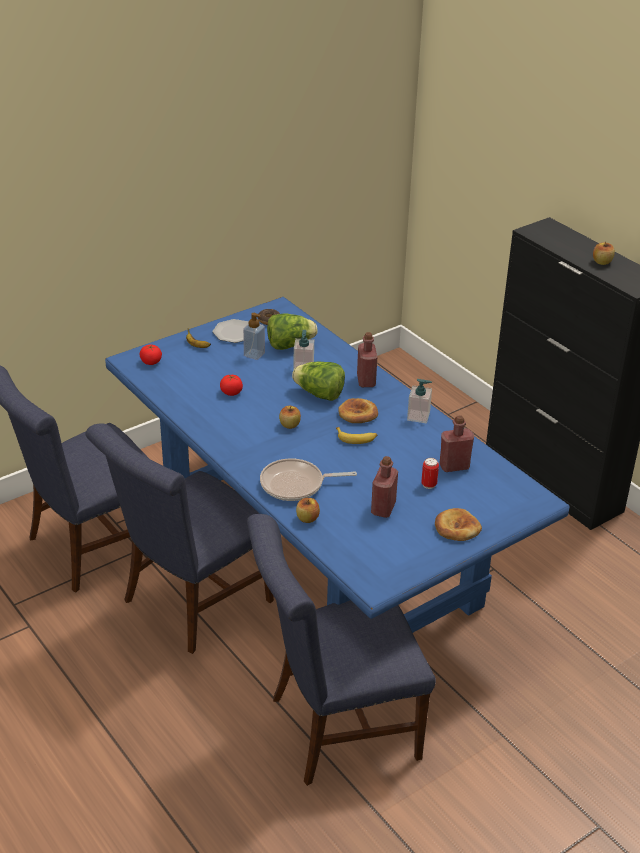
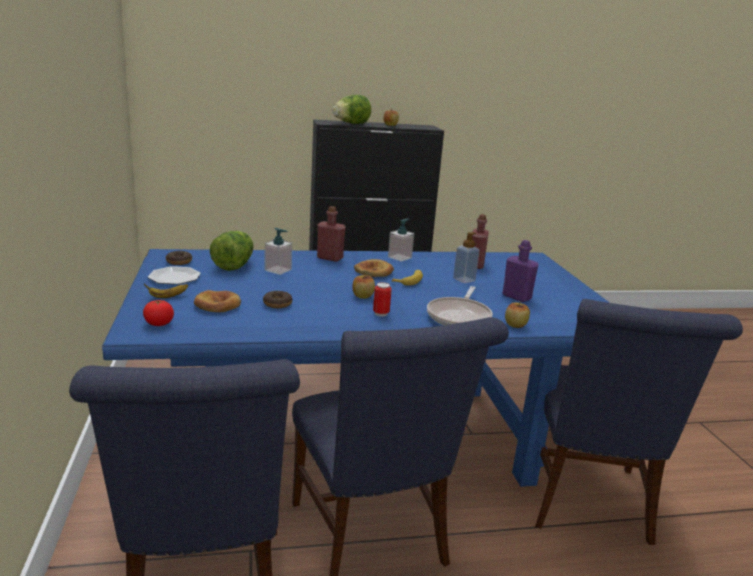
camera: 65 degrees left, 15 degrees down
tomato [220,375,243,396] -> donut [263,291,292,308]
soap dispenser [243,313,265,360] -> soap dispenser moved to [453,232,480,283]
lettuce [292,362,345,401] -> lettuce moved to [332,95,371,124]
red bottle [371,456,398,518] -> purple bottle [503,240,539,302]
can [421,458,439,489] -> can moved to [373,282,392,316]
bread [435,508,482,541] -> bread moved to [194,290,241,312]

